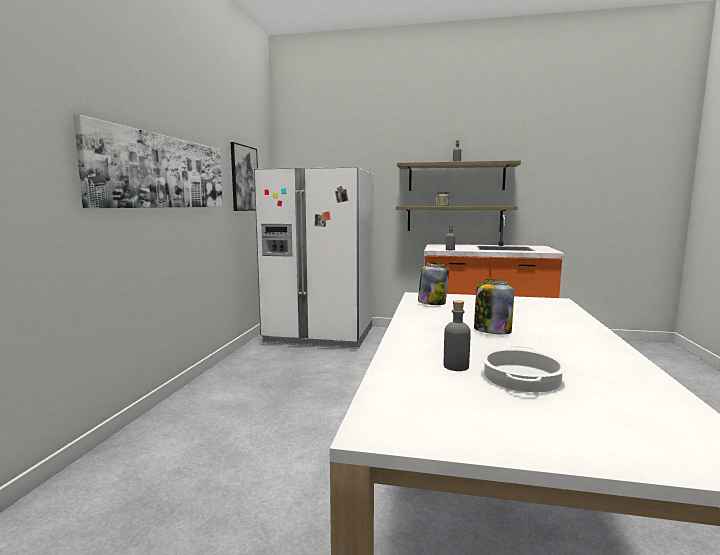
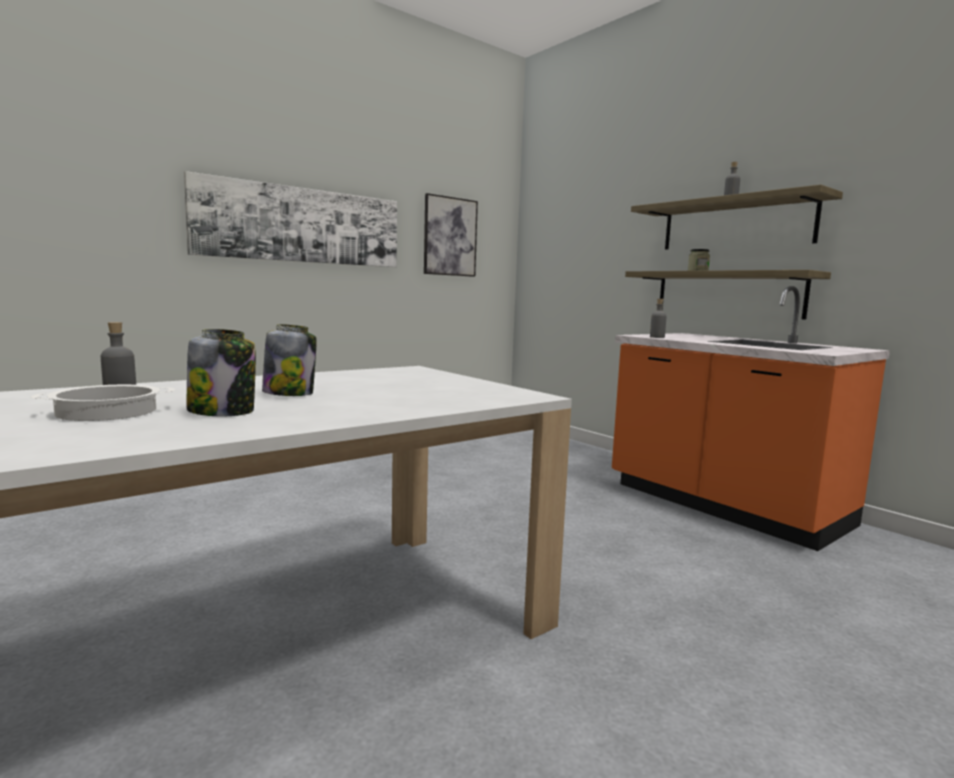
camera: 40 degrees right, 0 degrees up
white fridge [254,167,373,349] -> none
jar [418,262,449,305] -> jar moved to [187,329,256,416]

